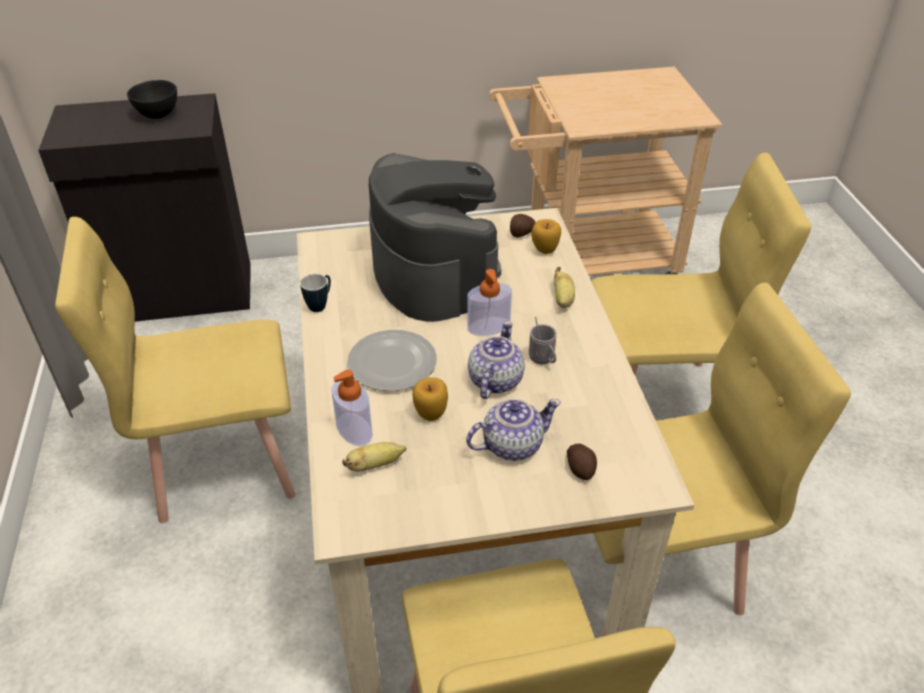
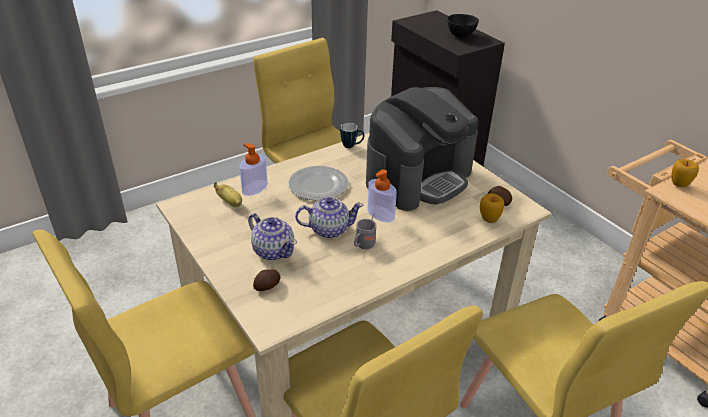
camera: 65 degrees right, 5 degrees down
apple [412,377,448,421] -> apple moved to [671,159,699,187]
banana [554,267,575,308] -> none

